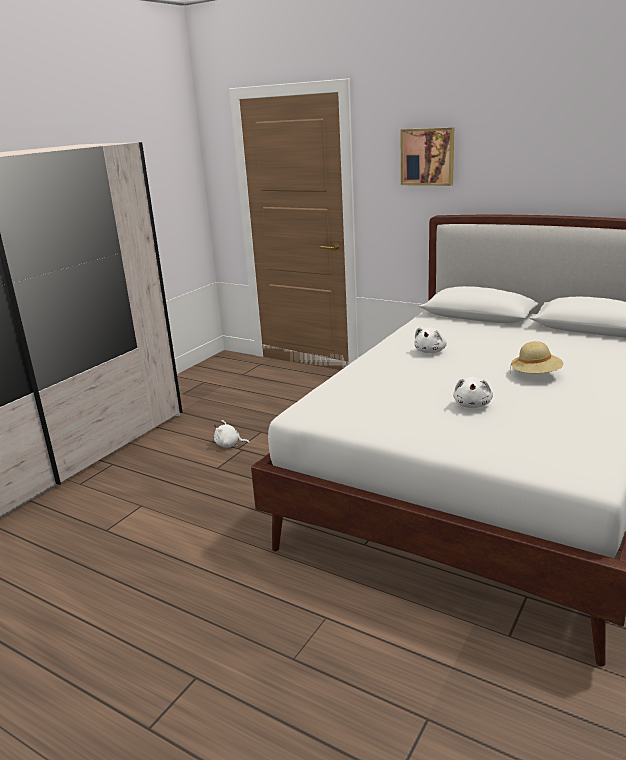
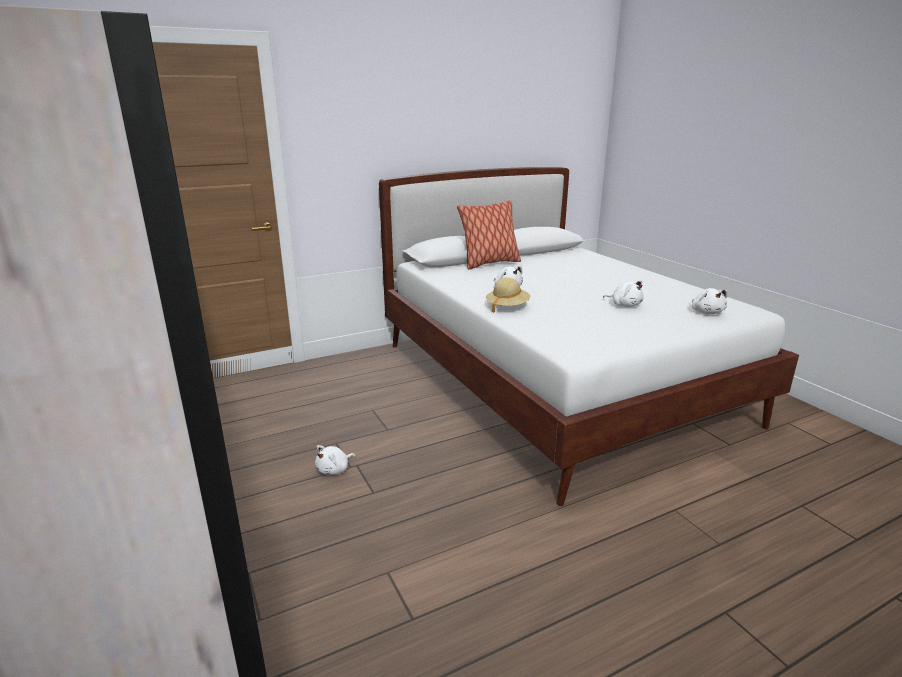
camera: 60 degrees left, 0 degrees up
picture [401,127,454,186] -> none
beige hat [510,341,563,373] -> beige hat moved to [486,278,530,313]
none -> pillow [457,200,521,269]
none -> white plush toy [692,288,728,314]

